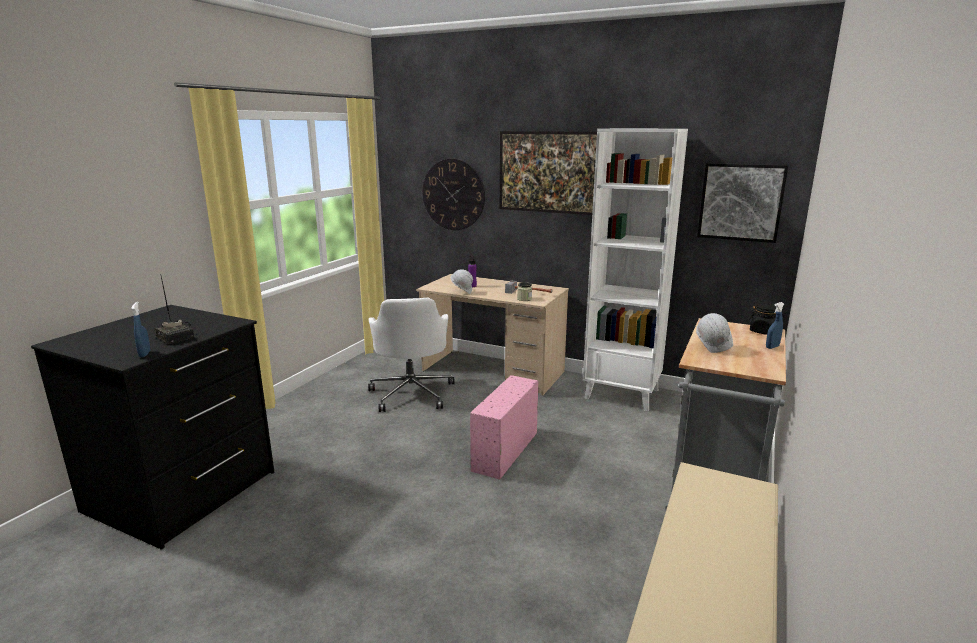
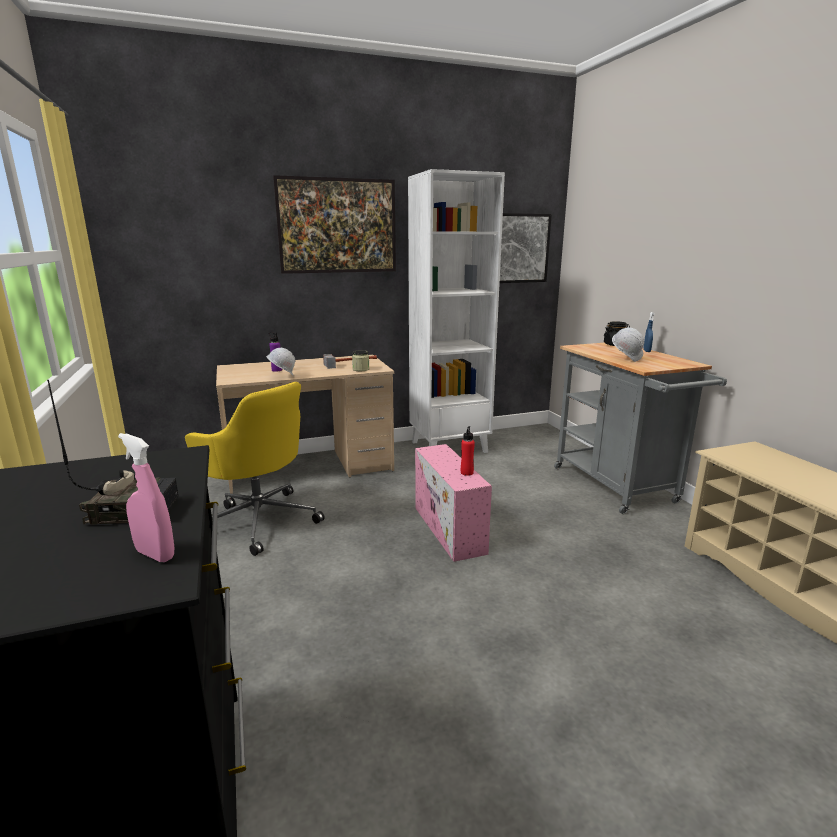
camera: 45 degrees left, 0 degrees up
blue spray bottle [131,302,151,357] -> pink spray bottle [118,433,174,562]
white office chair [368,298,455,412] -> yellow office chair [185,382,325,556]
wall clock [423,159,485,230] -> none
none -> red bottle [461,426,475,476]

